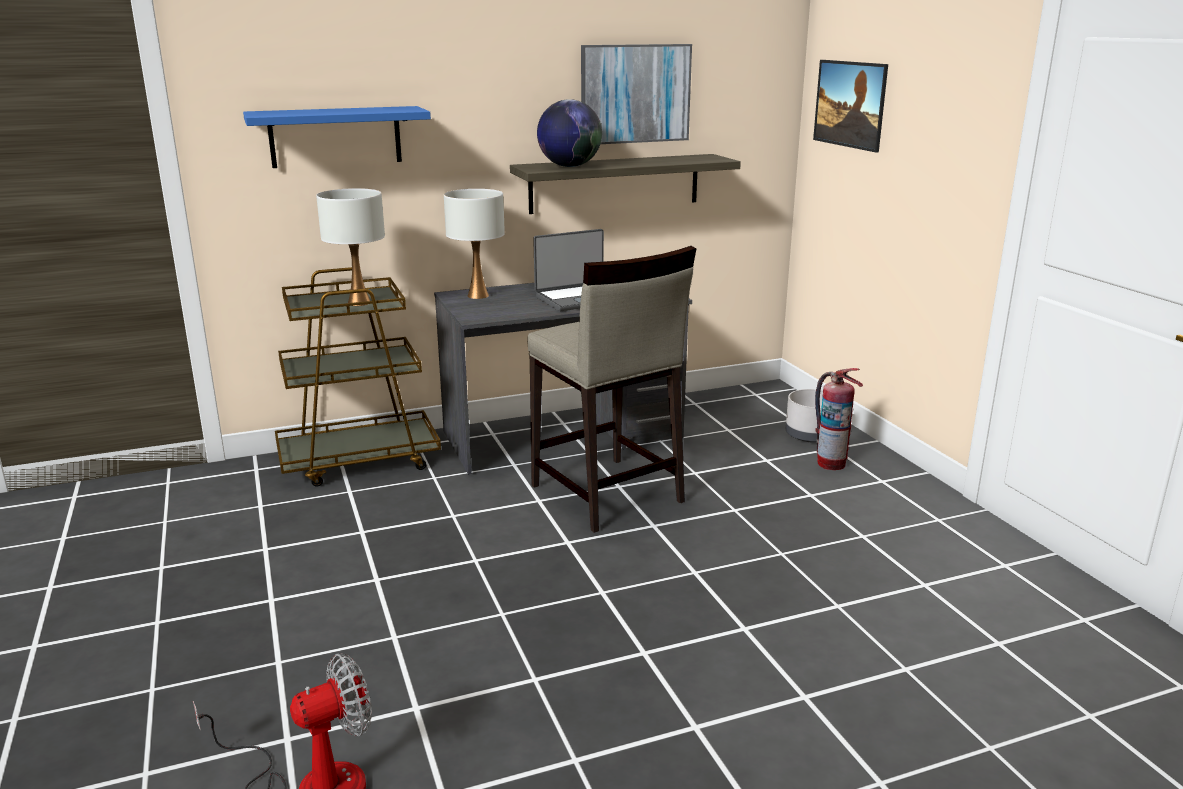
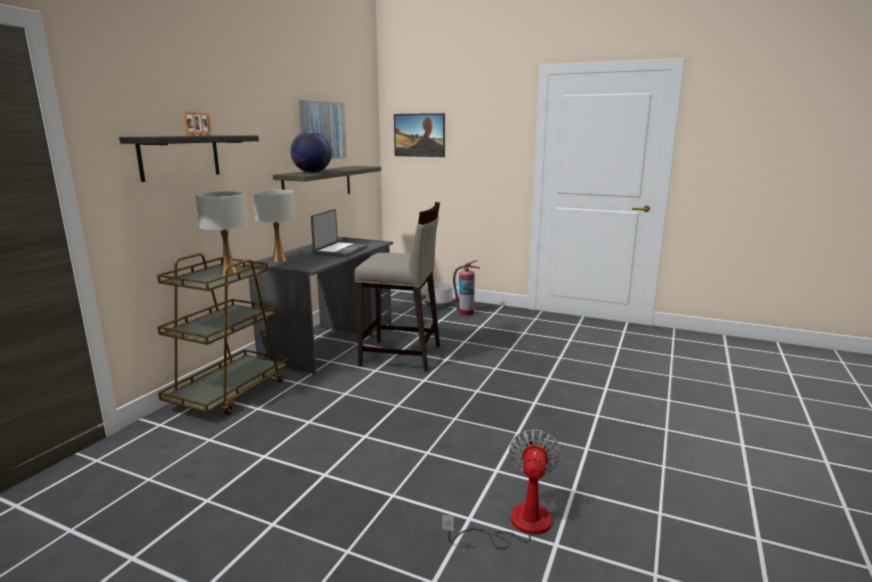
camera: 45 degrees left, 5 degrees down
blue shelf [243,106,431,168] -> black shelf [119,135,259,182]
none -> picture frame [182,111,211,136]

